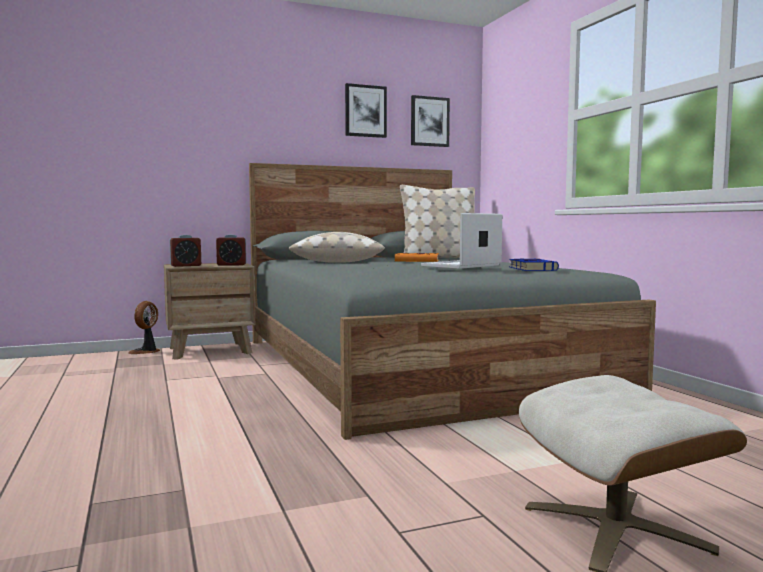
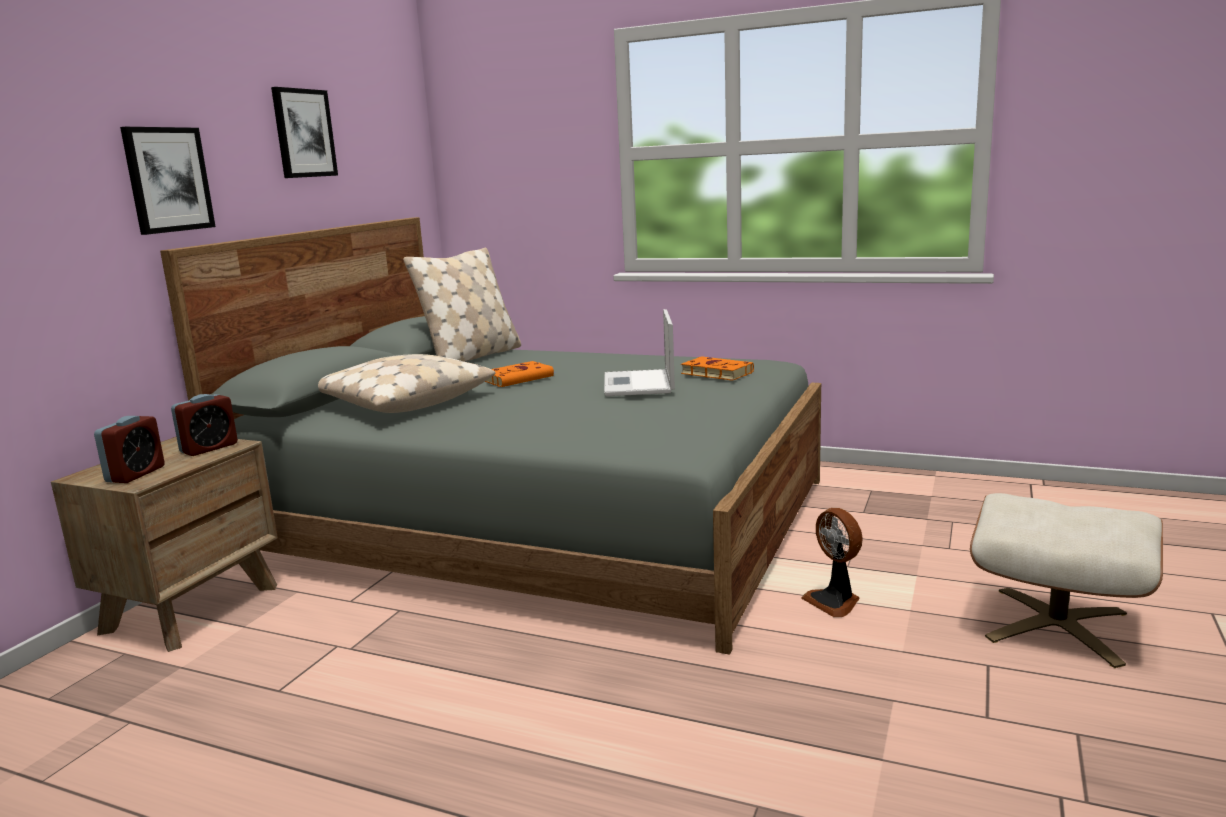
camera: 45 degrees left, 10 degrees up
fan [129,301,160,354] -> fan moved to [801,508,863,617]
picture [411,95,450,147] -> picture moved to [120,127,216,235]
blue book [509,258,559,271] -> orange book [681,356,754,381]

